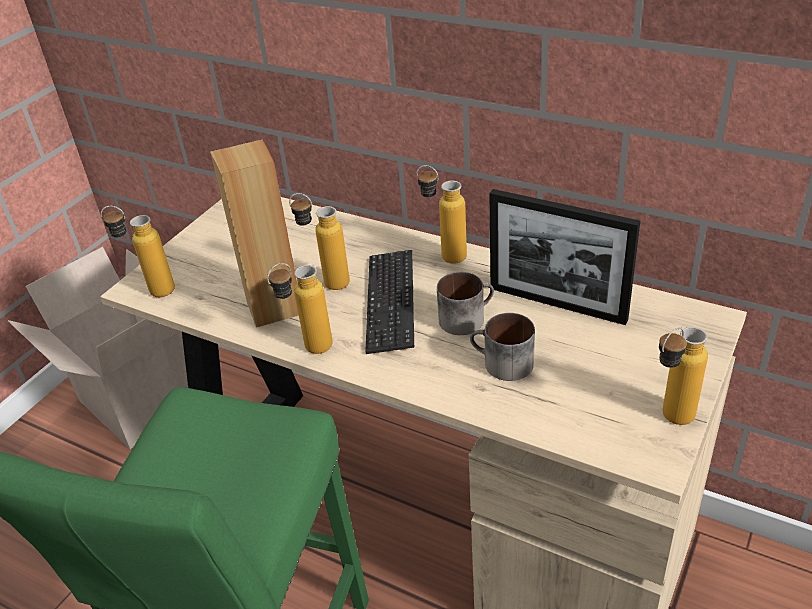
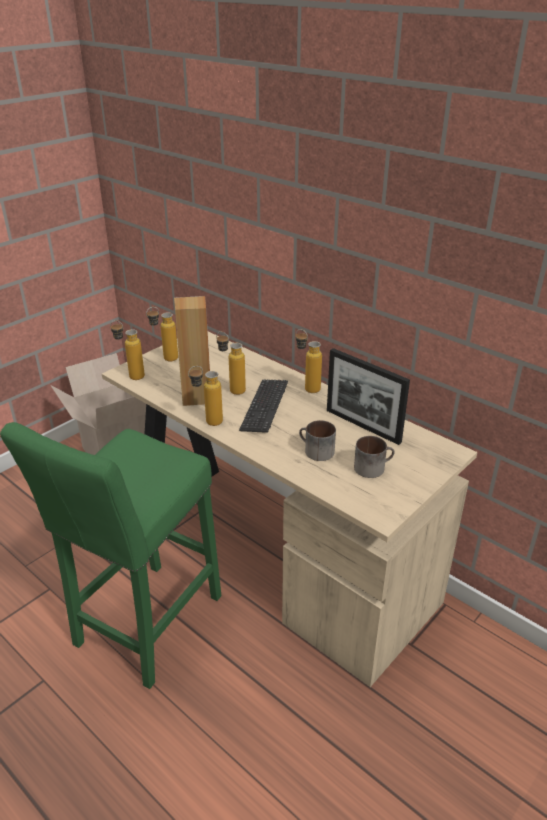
camera: 10 degrees right, 5 degrees down
mug [437,272,494,335] -> mug moved to [354,436,395,478]
bottle [659,327,708,425] -> bottle moved to [146,307,178,362]

